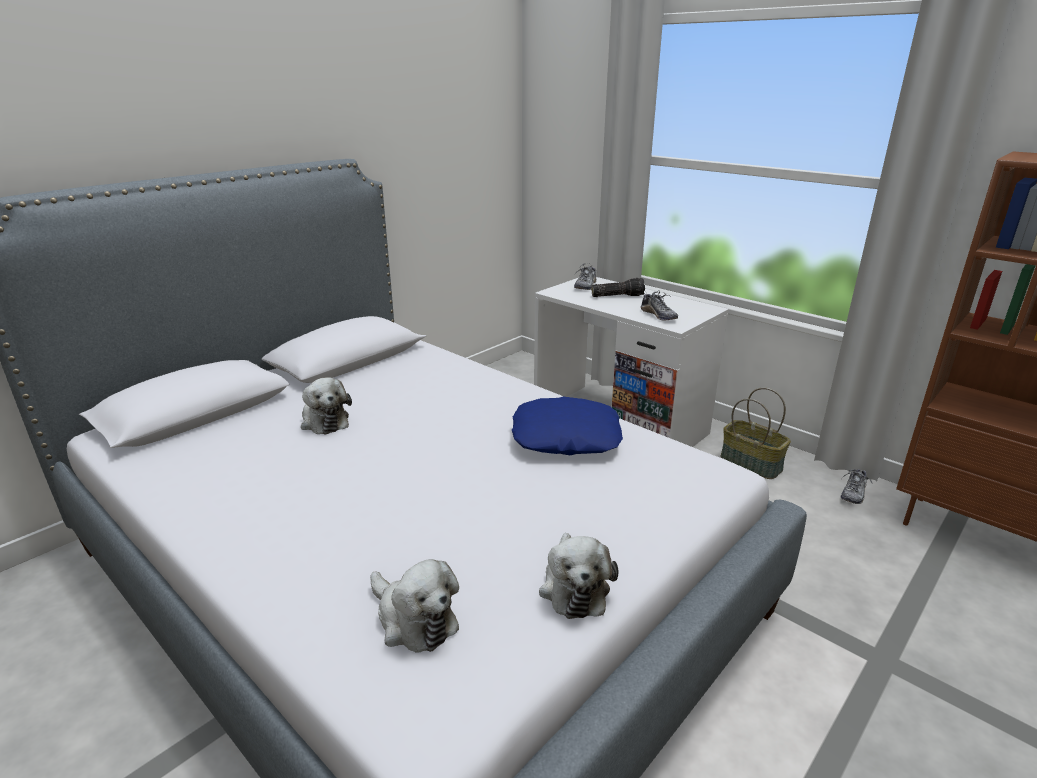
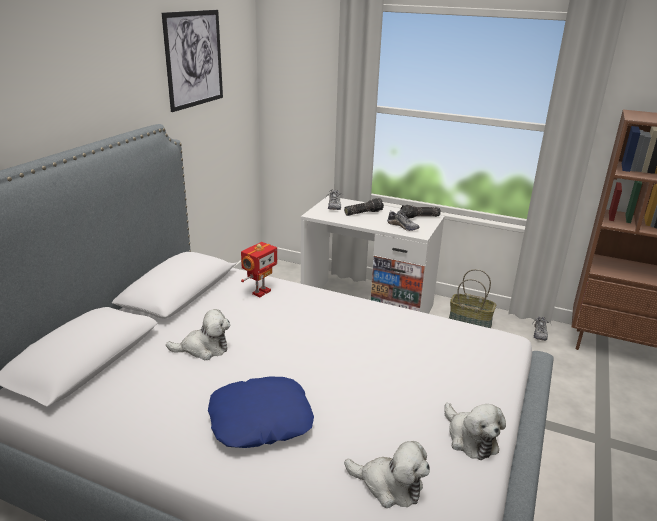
camera: 20 degrees left, 0 degrees up
plush toy [301,377,352,435] -> plush toy turned 45 degrees counterclockwise [166,309,230,360]
blue pillow [512,397,623,455] -> blue pillow moved to [208,377,314,448]
none -> picture [162,10,223,112]
none -> toy robot [241,242,277,297]
none -> flashlight [400,205,441,219]

